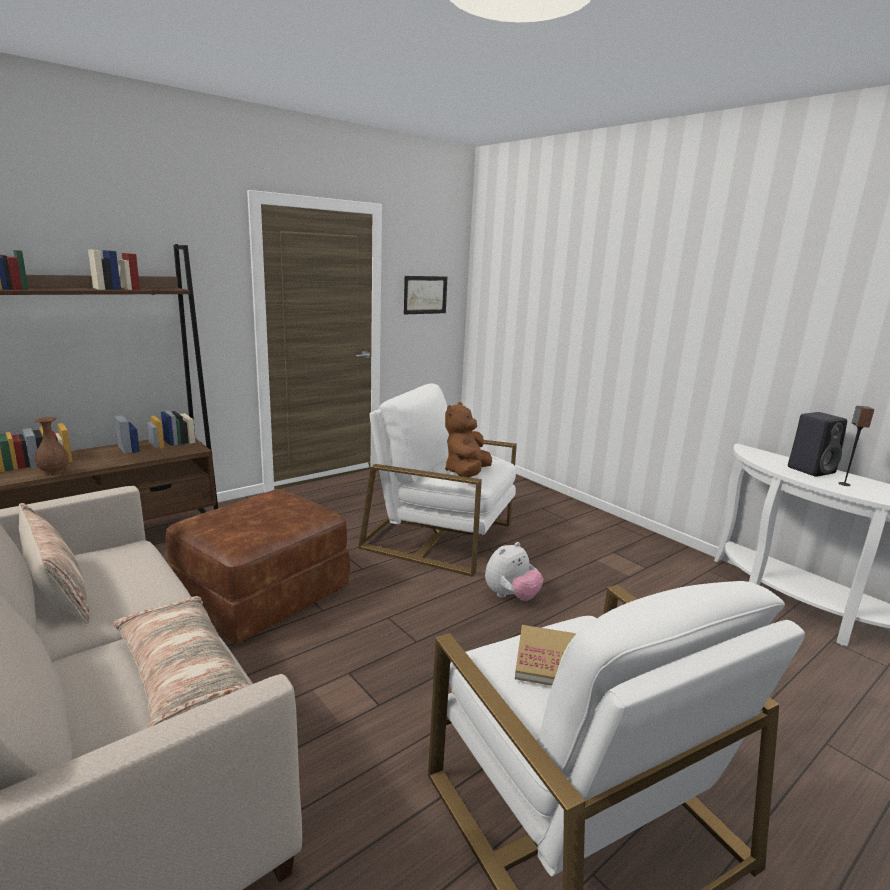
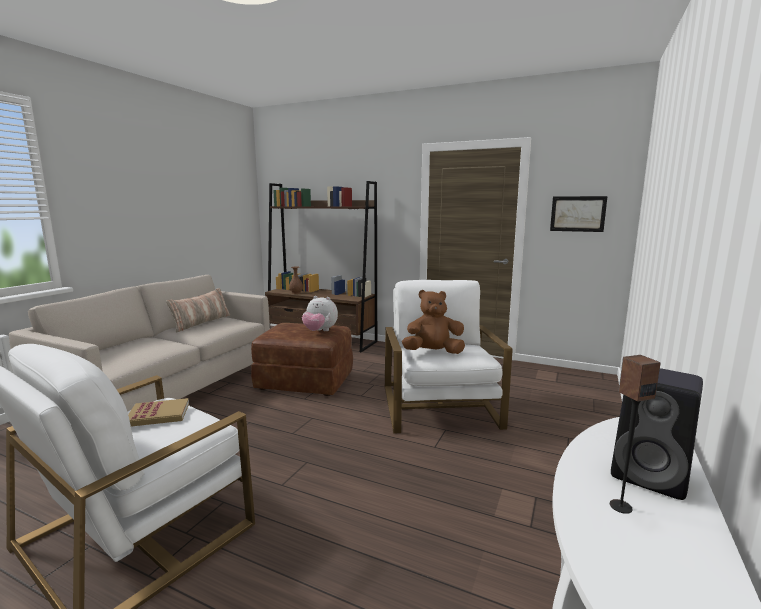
camera: 65 degrees right, 5 degrees down
pillow [113,596,250,728] -> none
plush toy [485,542,543,601] -> plush toy moved to [302,296,338,331]

